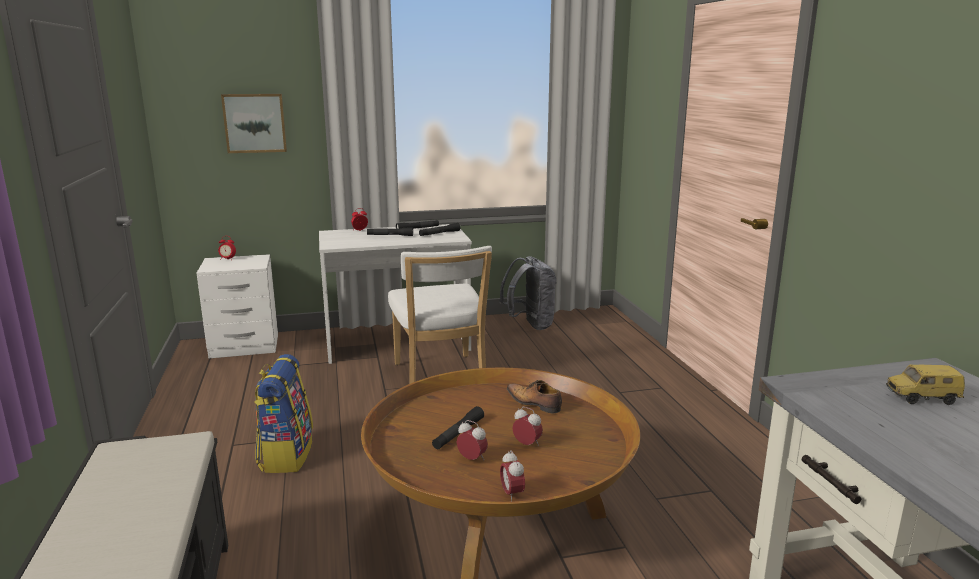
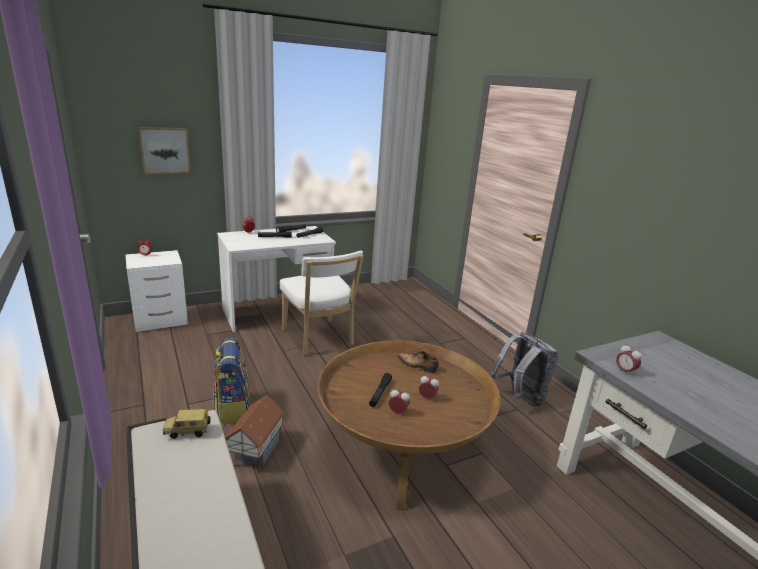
camera: 15 degrees left, 5 degrees up
grey backpack [499,256,557,330] -> grey backpack moved to [491,332,558,406]
alarm clock [500,450,525,502] -> alarm clock moved to [616,344,642,374]
toy car [886,364,965,405] -> toy car moved to [163,409,211,439]
none -> toy house [225,394,285,473]

